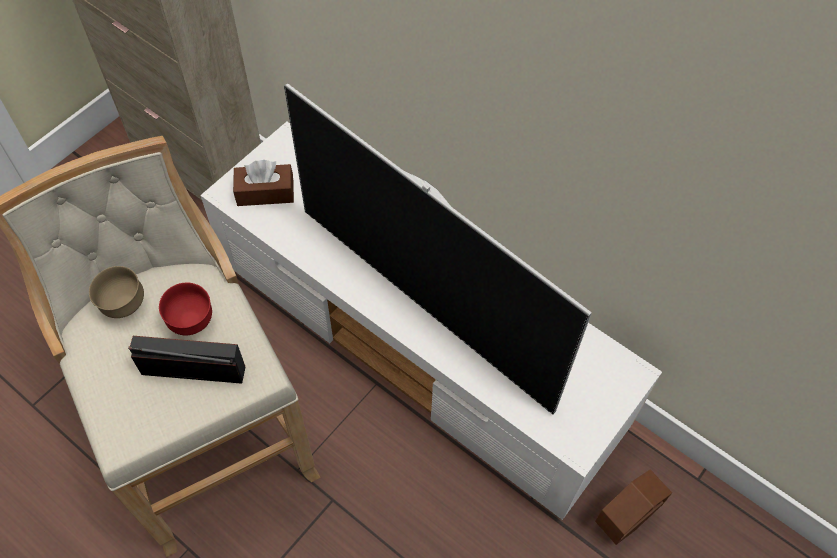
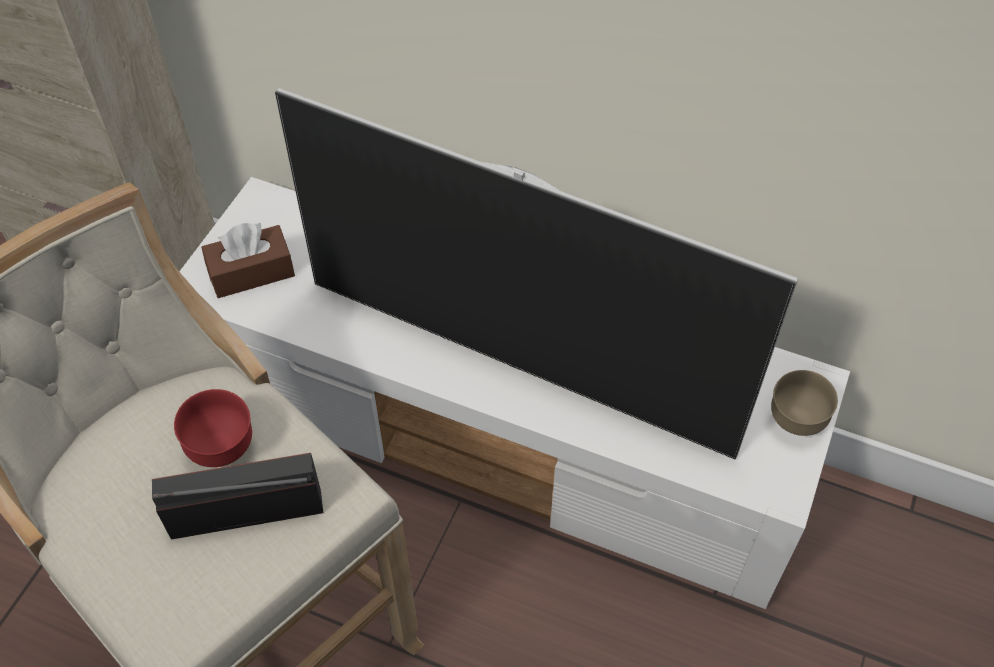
camera: 15 degrees left, 5 degrees down
brown bowl [89,266,144,318] -> brown bowl moved to [771,370,838,436]
brown planter [595,470,672,545] -> none

